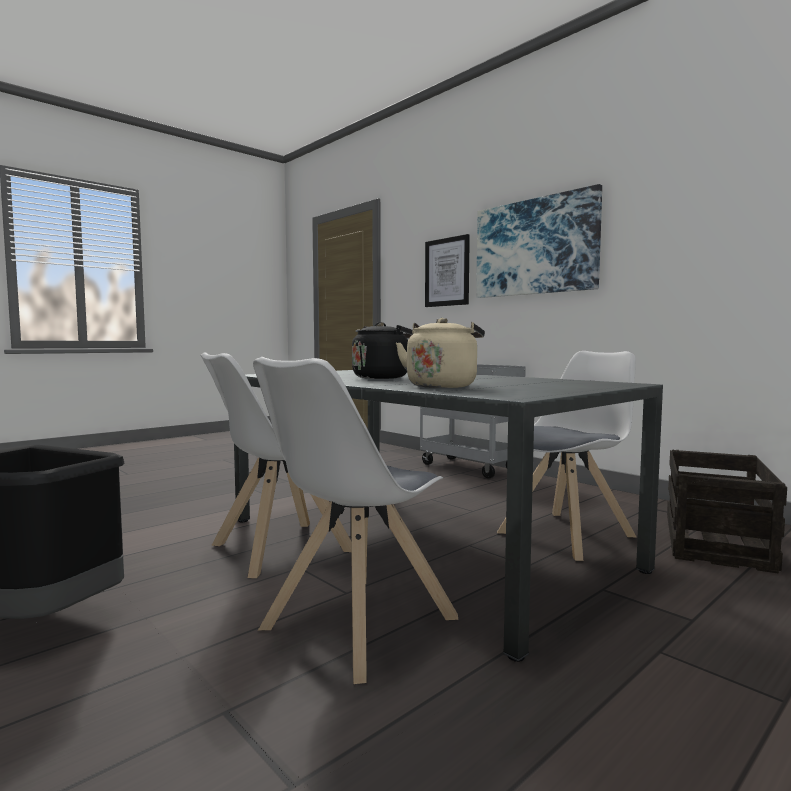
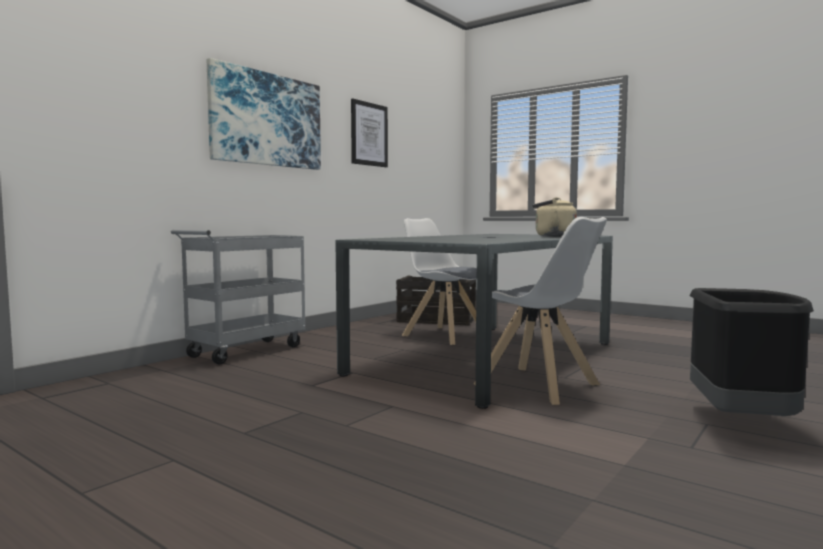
camera: 100 degrees left, 0 degrees up
chair [253,357,458,684] -> none
black kettle [352,322,413,379] -> none
picture [425,234,470,307] -> picture moved to [351,99,388,167]

